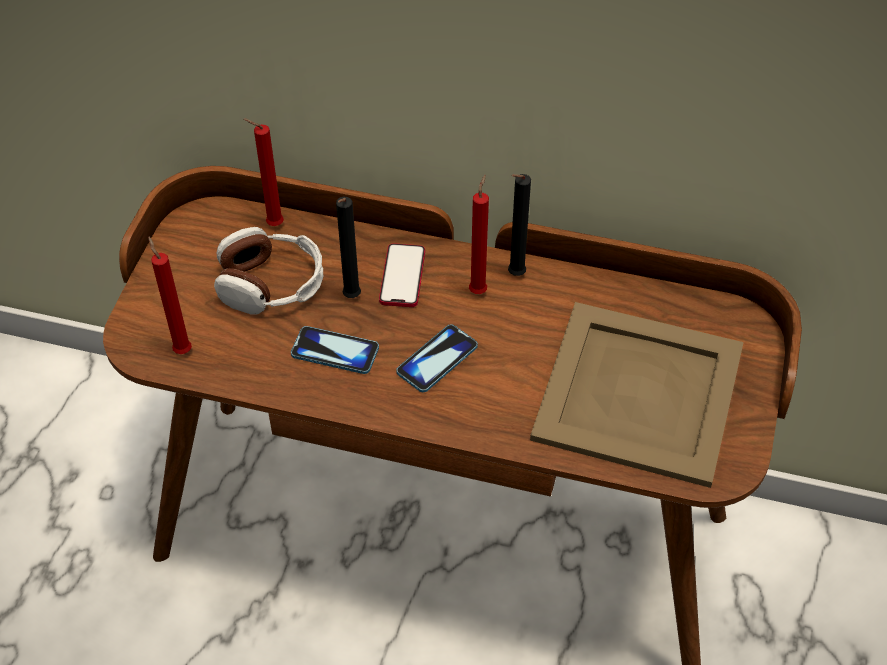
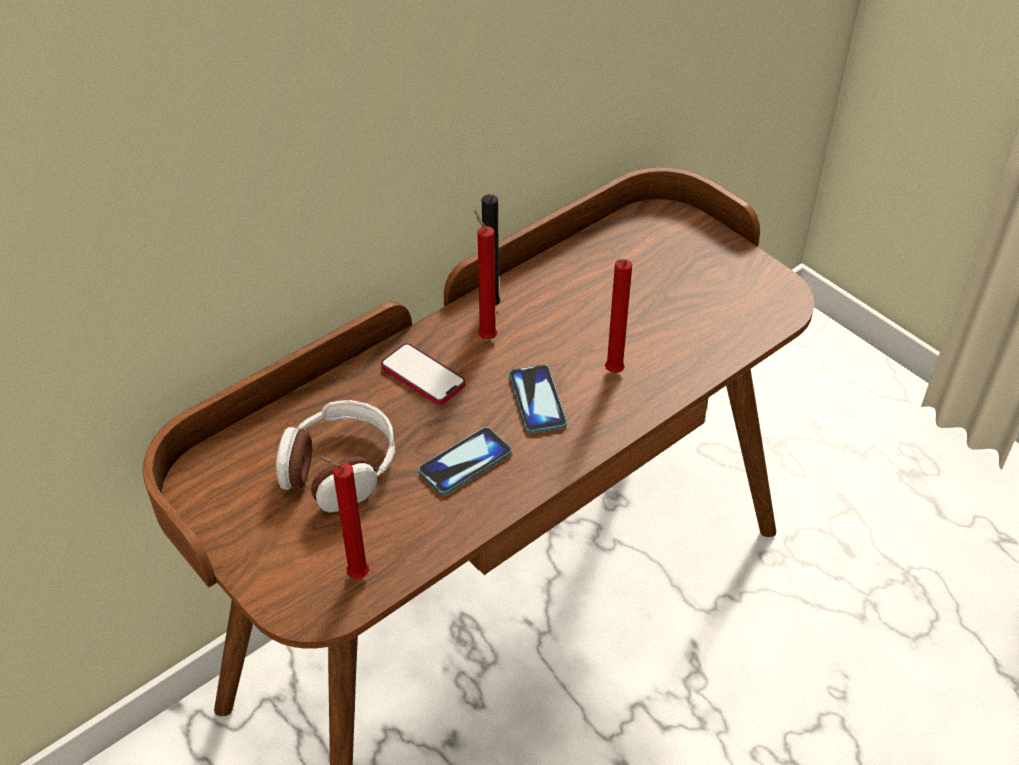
camera: 55 degrees left, 5 degrees down
red candle [244,119,284,226] -> red candle moved to [605,259,632,373]
black candle [336,197,361,298] -> none
beige tray [530,302,744,488] -> none

